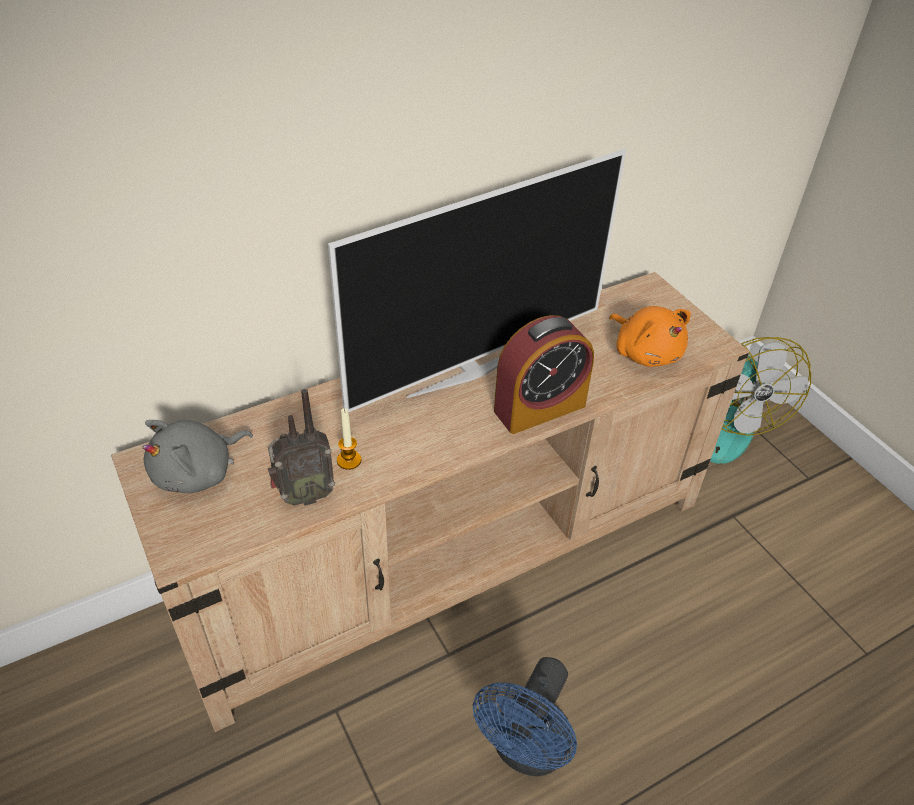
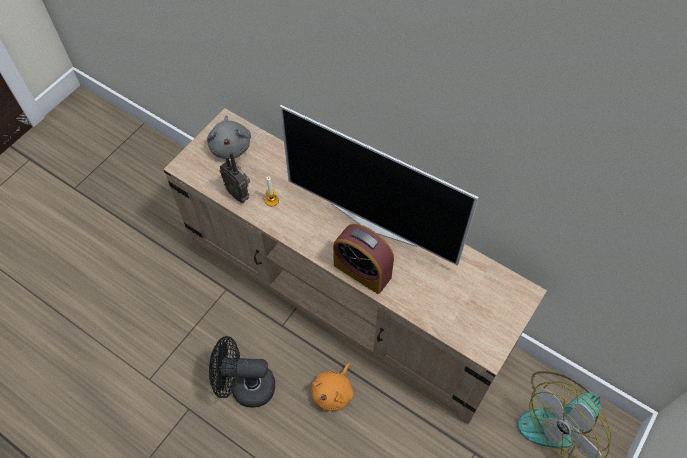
camera: 65 degrees right, 15 degrees up
grey plush toy [143,420,253,493] -> grey plush toy turned 120 degrees counterclockwise [207,116,251,159]
blue fan [473,657,577,776] -> black fan [209,336,275,408]
orange plush toy [609,306,691,367] -> orange plush toy moved to [311,363,354,411]

